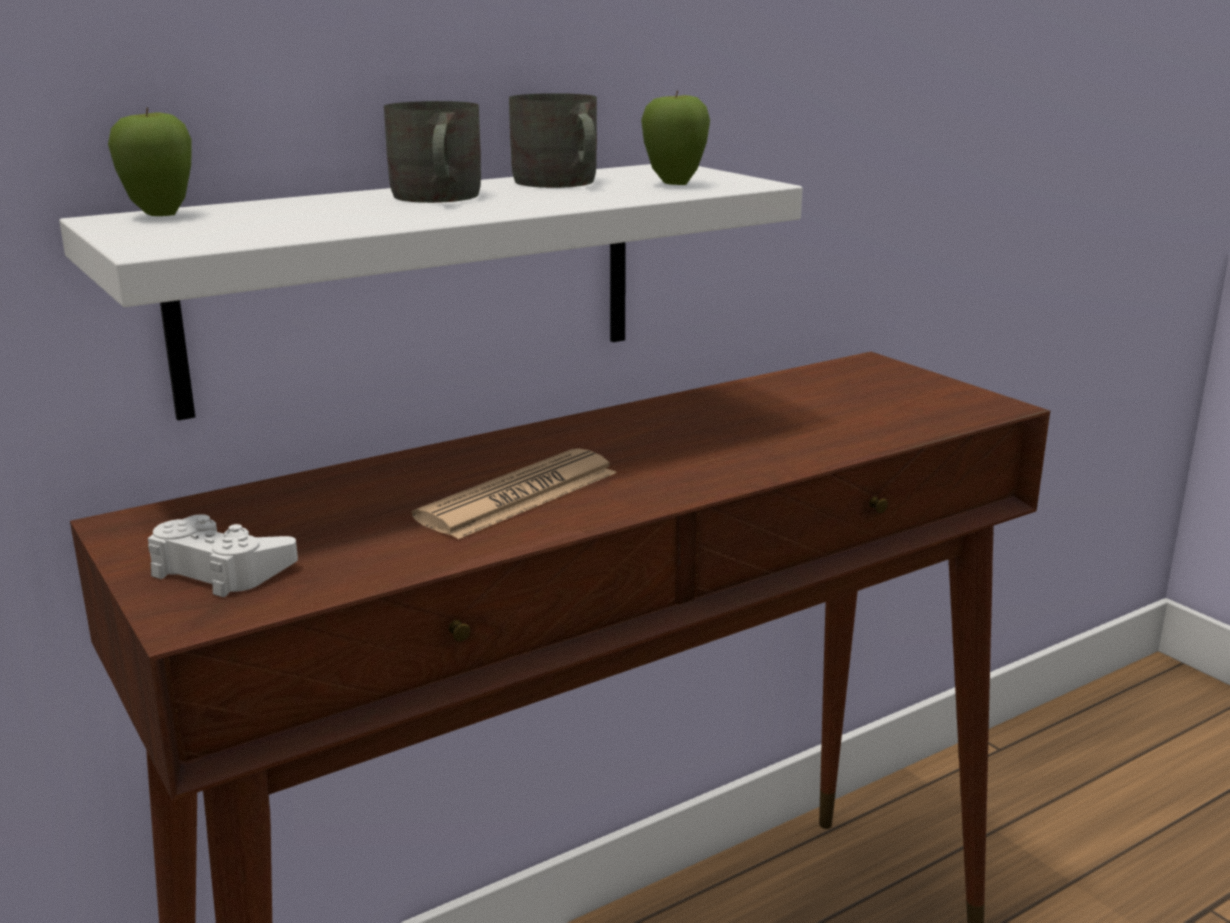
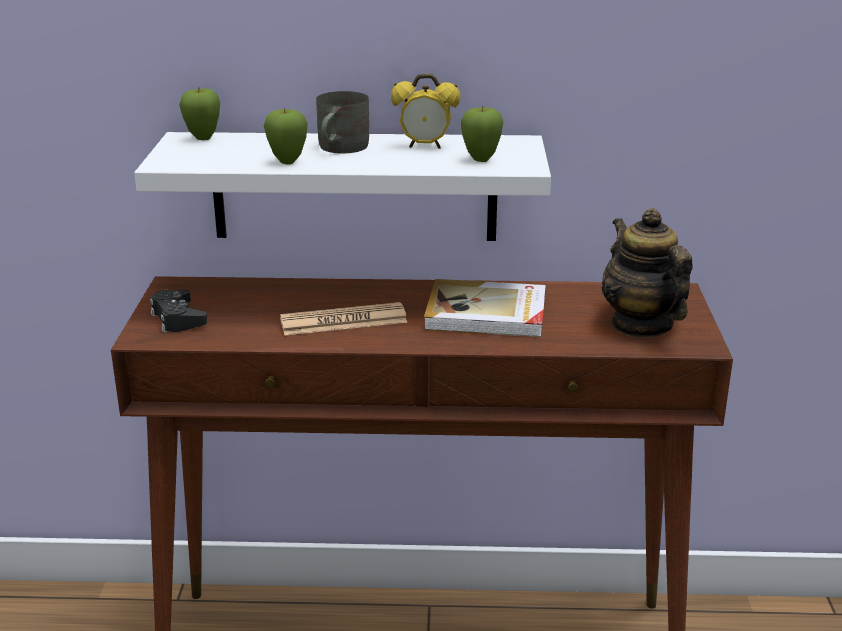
camera: 35 degrees right, 5 degrees up
white game controller [148,514,298,598] -> black game controller [150,289,207,333]
grey mug [509,93,597,188] -> alarm clock [391,74,461,149]
none -> apple [264,108,308,165]
none -> book [424,279,546,337]
none -> teapot [602,208,692,338]

